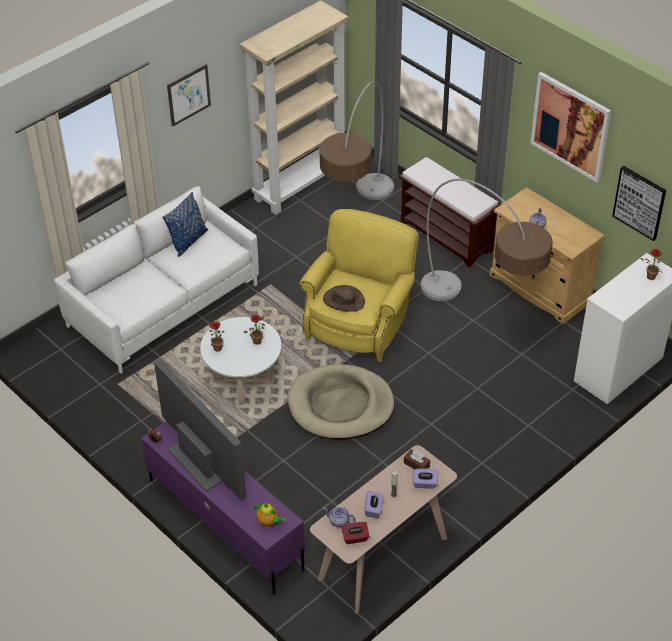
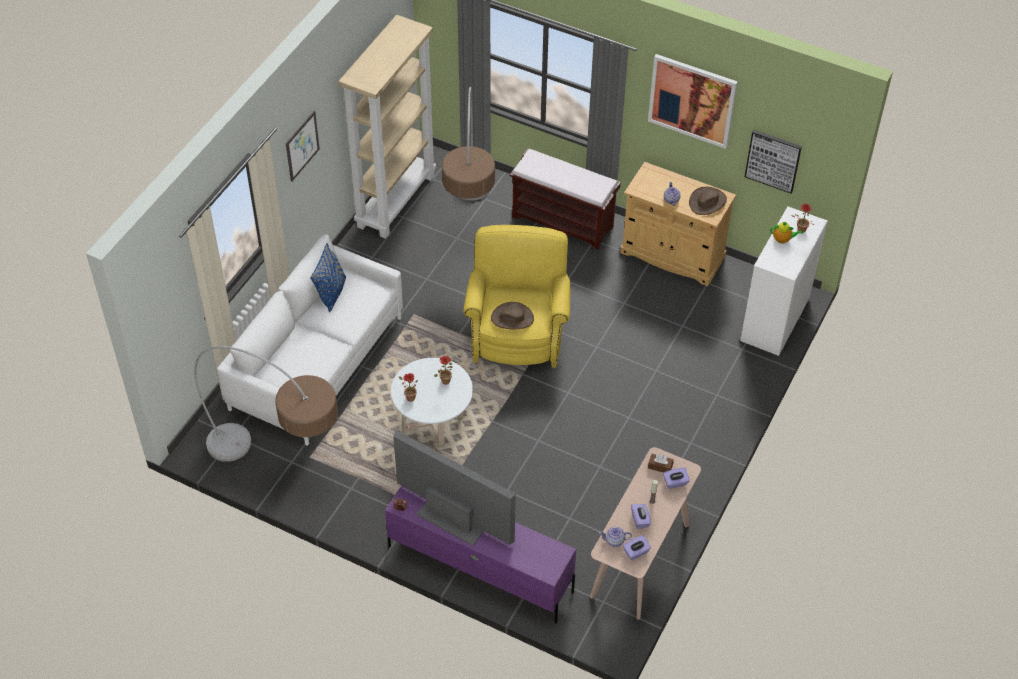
camera: 20 degrees left, 5 degrees up
teapot [254,503,286,527] -> teapot moved to [770,222,803,244]
beige dog bed [288,364,394,440] -> none
red tissue box [341,522,369,544] -> purple tissue box [623,535,651,560]
floor lamp [421,179,553,301] -> floor lamp moved to [194,346,338,462]
none -> brown hat [689,187,727,215]

